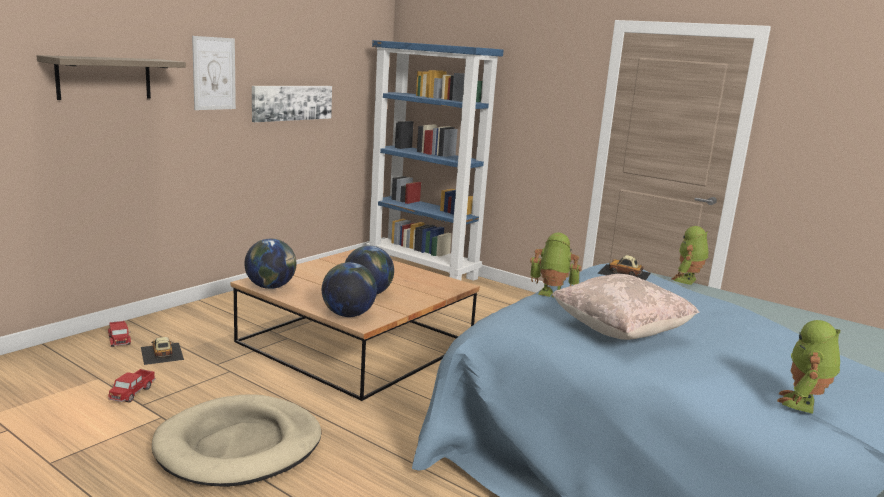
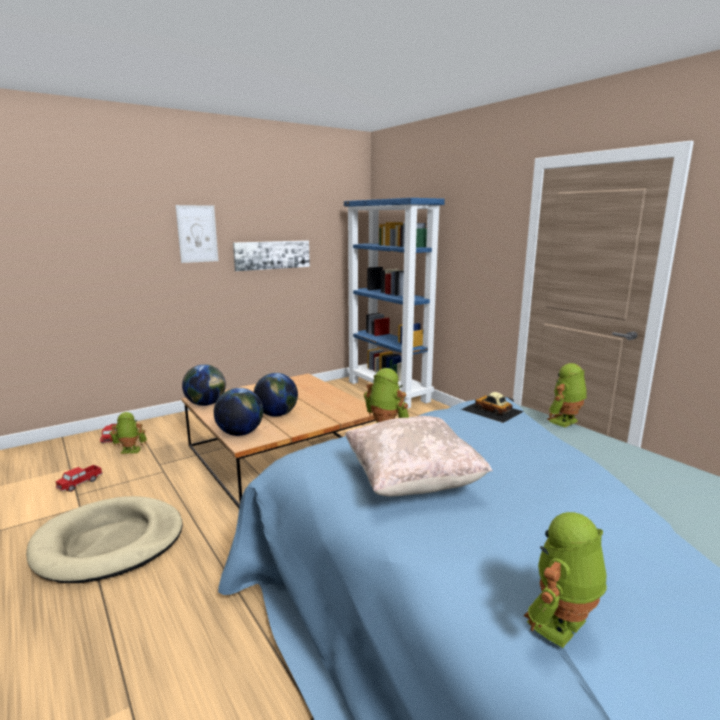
camera: 20 degrees right, 0 degrees up
shelf [36,55,186,100] -> none
toy car [141,337,184,365] -> toy robot [110,412,147,454]

